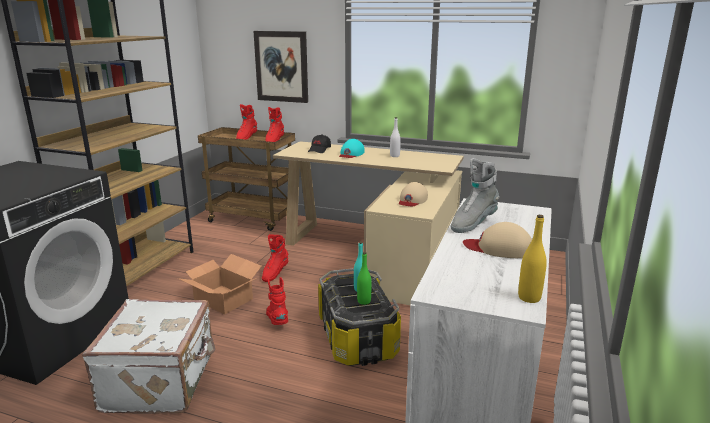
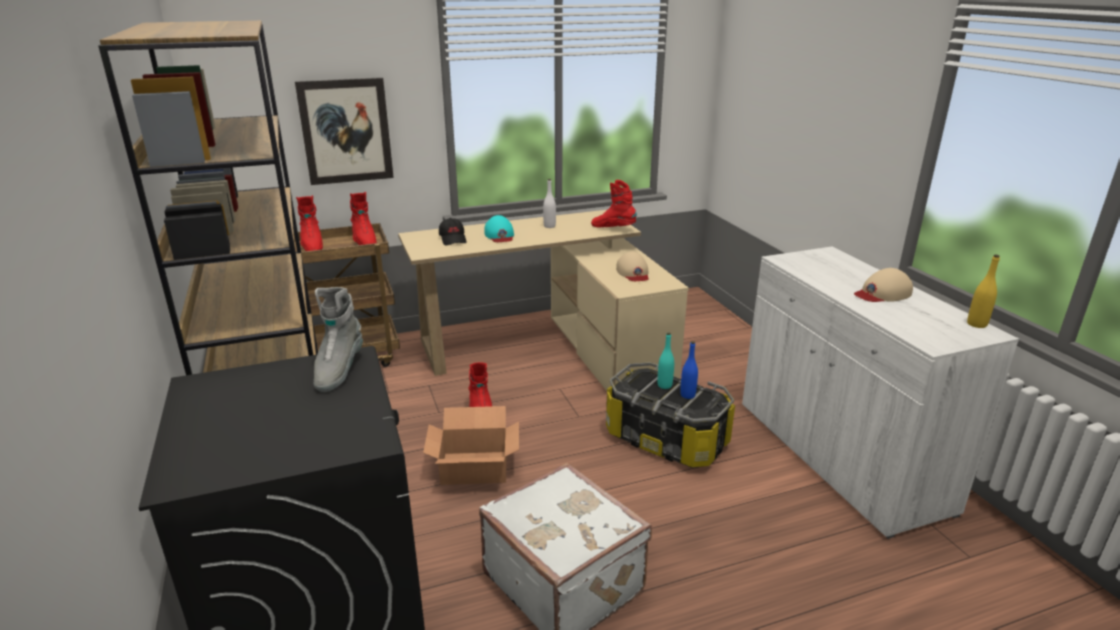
camera: 40 degrees left, 5 degrees up
red boot [266,277,288,325] -> red boot moved to [591,180,637,228]
green bottle [357,252,372,305] -> blue bottle [680,341,698,399]
grey boot [450,158,500,233] -> grey boot moved to [314,287,363,392]

